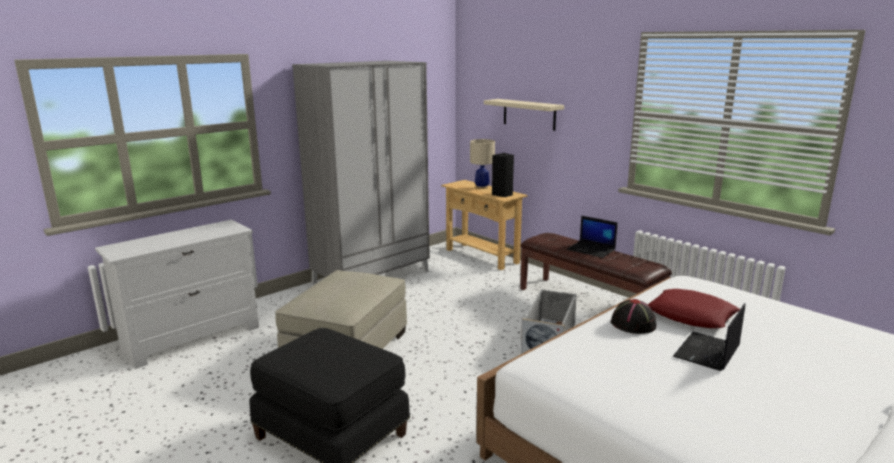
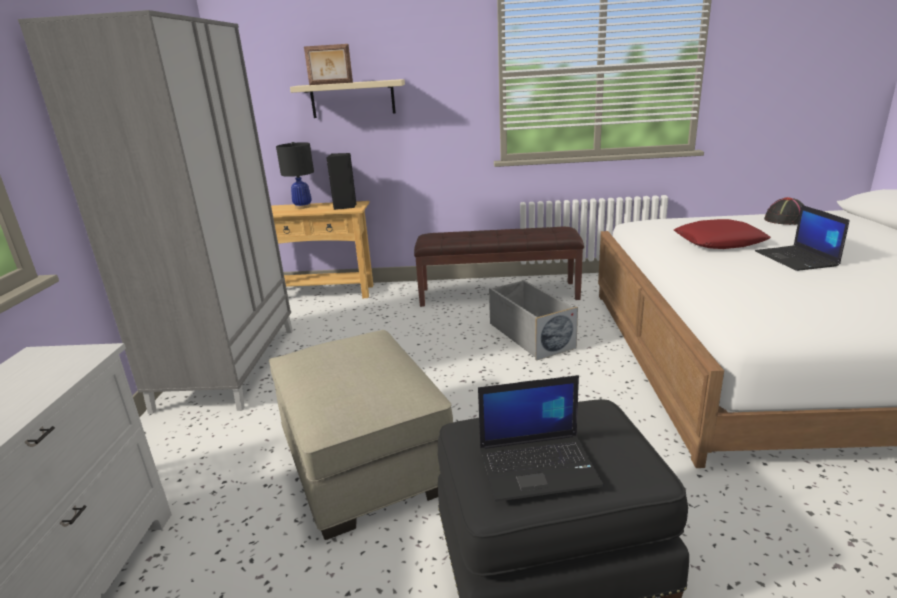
camera: 45 degrees left, 5 degrees up
beige table lamp [470,139,495,189] -> black table lamp [276,142,314,209]
laptop [567,216,618,258] -> laptop moved to [478,375,604,502]
black hat [611,299,656,334] -> black hat moved to [764,197,805,225]
none -> picture frame [304,44,353,85]

